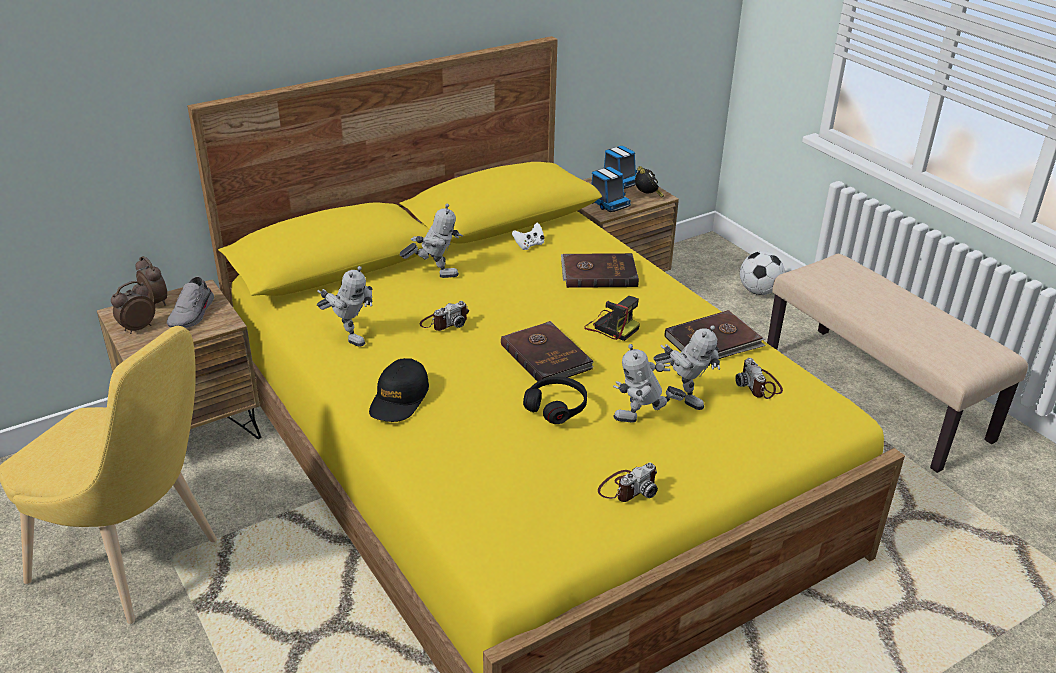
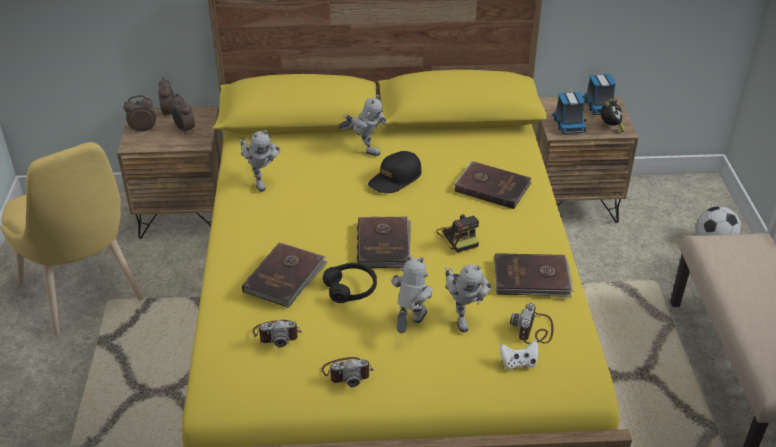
camera: 30 degrees right, 5 degrees up
grey shoe [167,276,214,328] -> alarm clock [171,94,195,135]
black cap [369,358,429,422] -> black cap moved to [368,151,422,193]
camera [420,301,469,331] -> camera moved to [252,320,302,348]
white game controller [512,223,544,250] -> white game controller moved to [500,341,538,370]
toy robot [613,344,686,423] -> toy robot turned 90 degrees clockwise [391,255,433,333]
none -> brown book [242,242,328,308]

